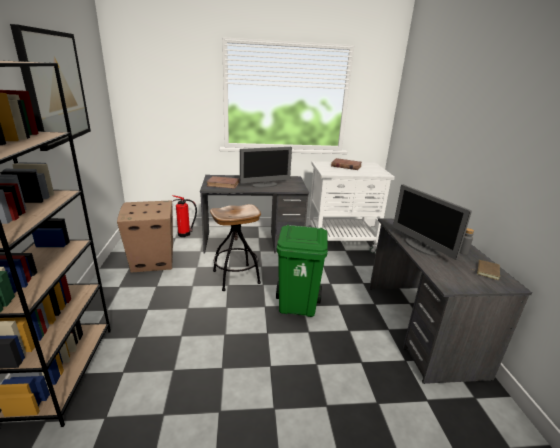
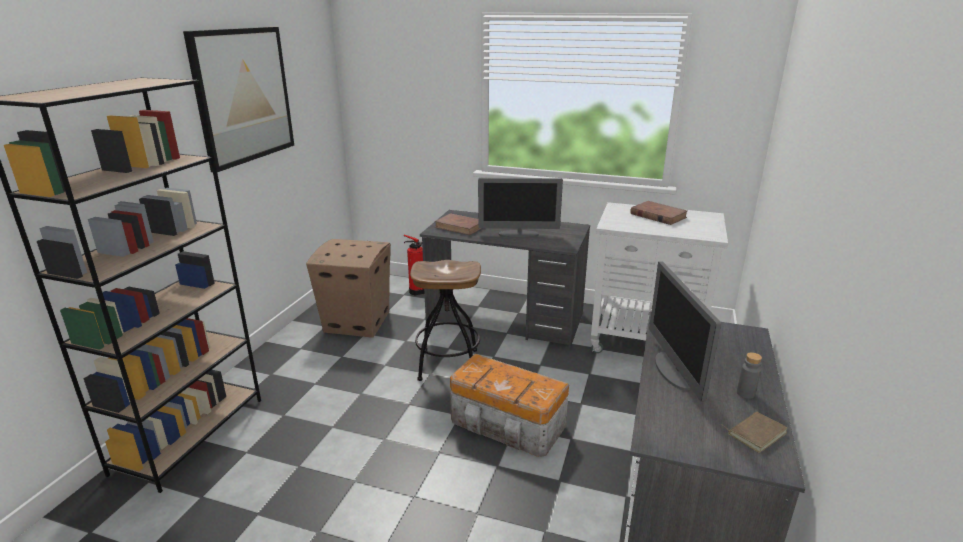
camera: 25 degrees right, 0 degrees up
green trash can [276,225,328,317] -> storage box [450,354,569,457]

